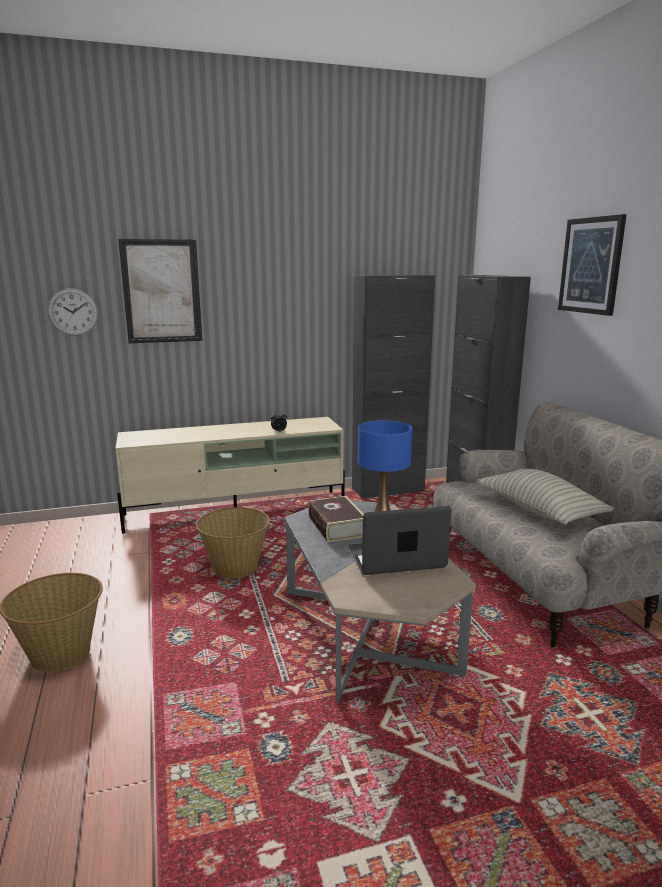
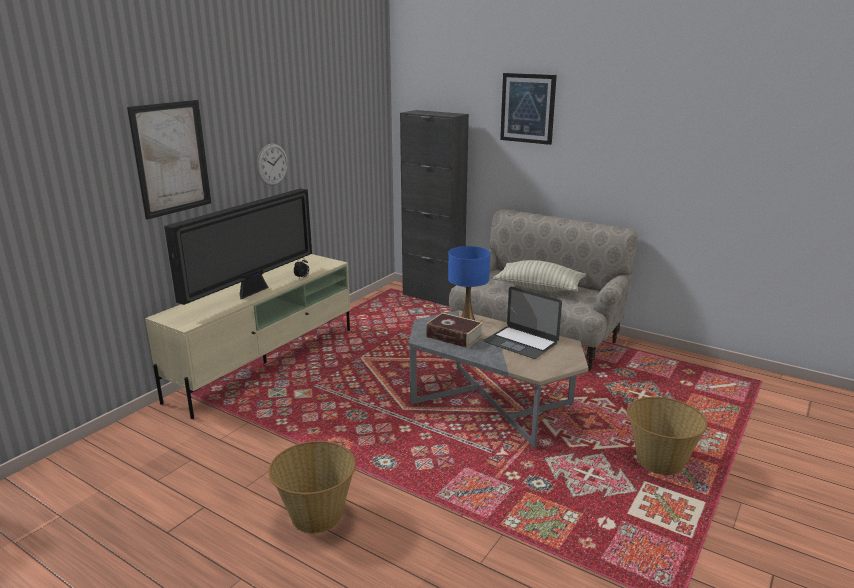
camera: 40 degrees left, 5 degrees up
wall clock [48,288,98,336] -> wall clock moved to [257,144,288,186]
basket [196,507,270,579] -> basket moved to [627,397,708,475]
laptop [349,506,451,575] -> laptop turned 90 degrees counterclockwise [483,287,562,359]
black cabinet [352,275,435,498] -> none
none -> television [164,188,312,305]

